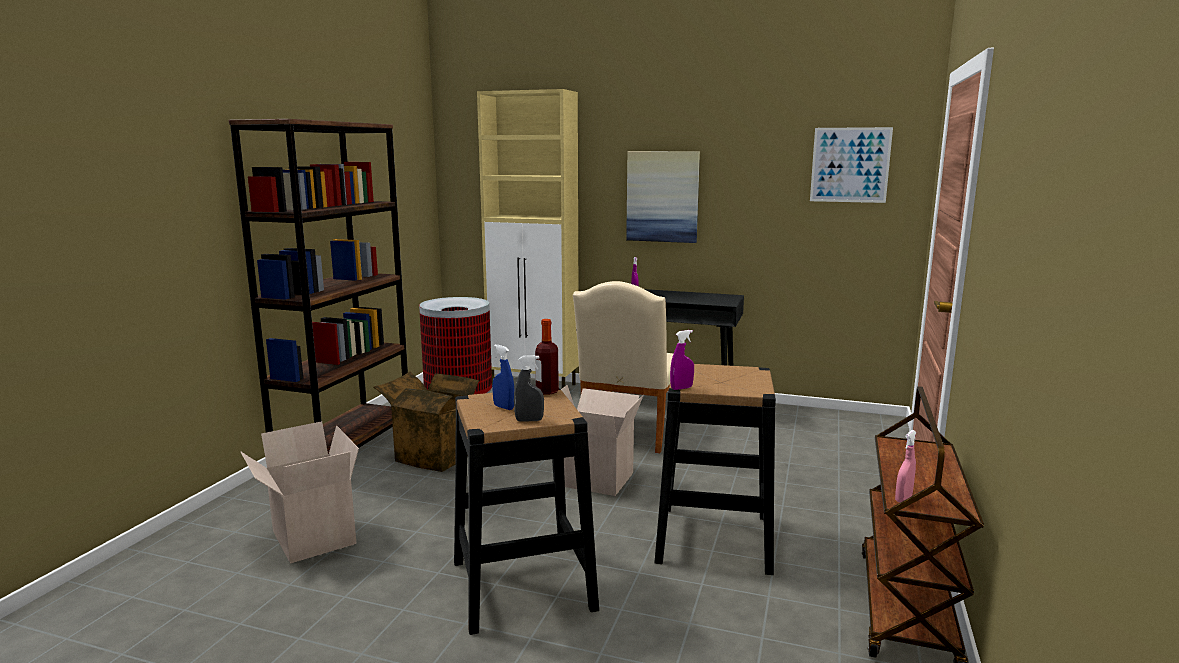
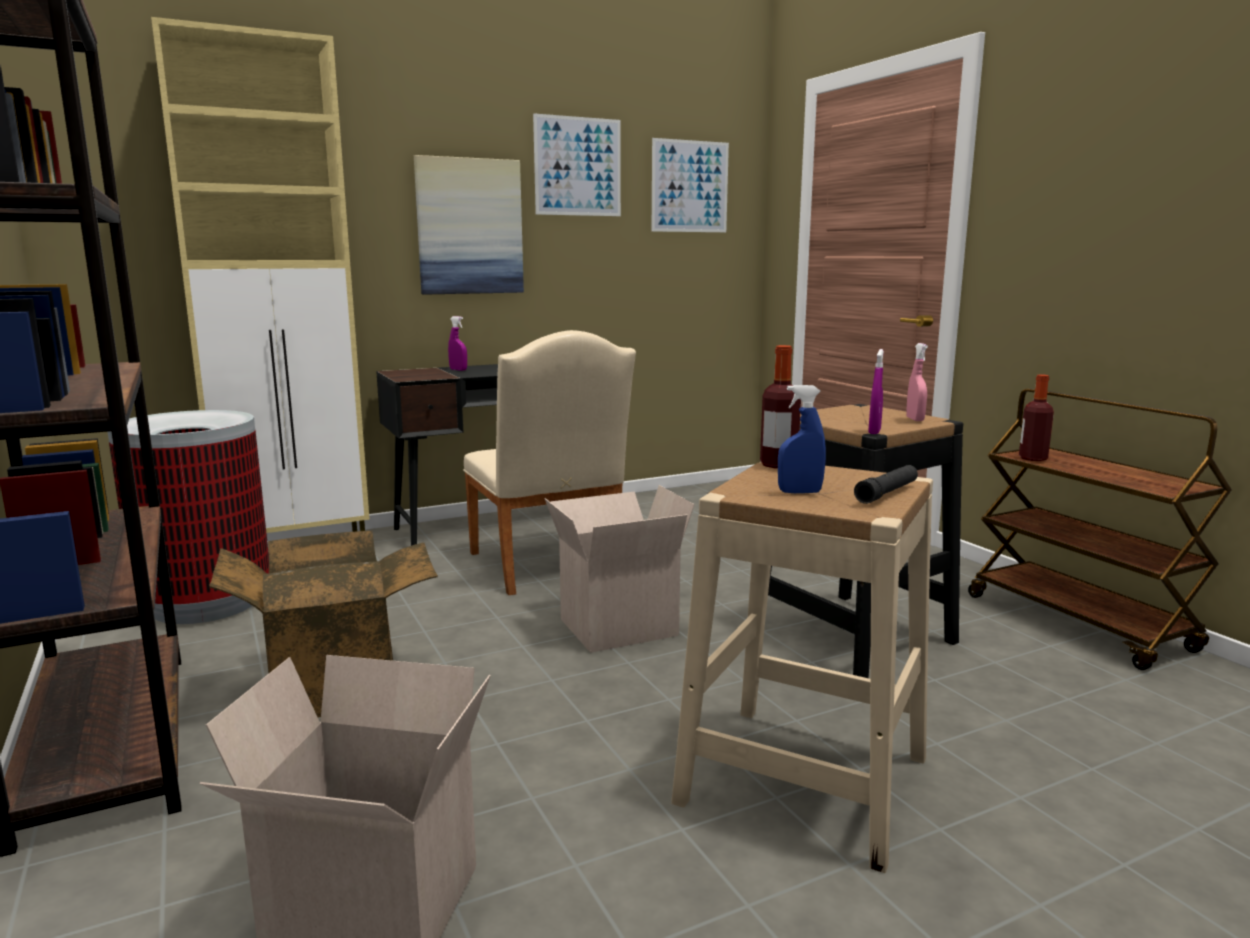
camera: 45 degrees left, 0 degrees up
black stool [454,388,599,635] -> beige stool [671,462,933,873]
grey spray bottle [514,355,544,421] -> black flashlight [854,465,918,504]
pink spray bottle [895,430,917,503] -> pink spray bottle moved to [906,343,928,421]
none -> picture [533,113,621,216]
none -> bottle [1019,374,1054,461]

